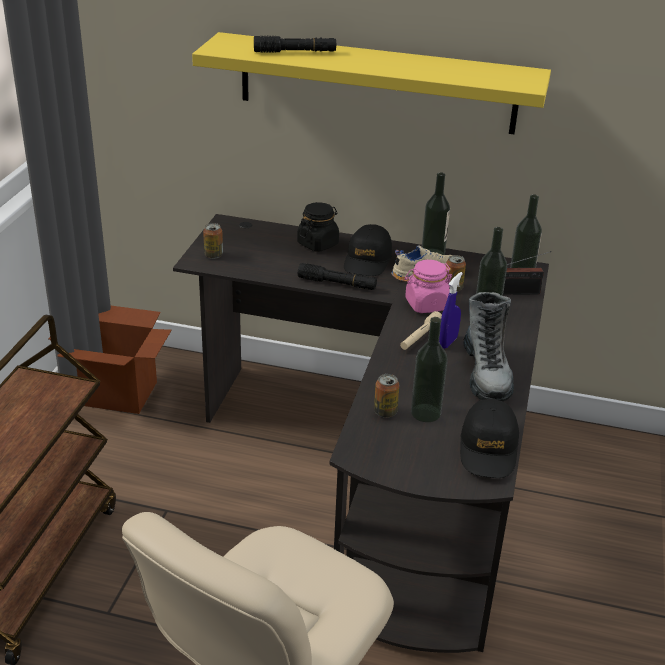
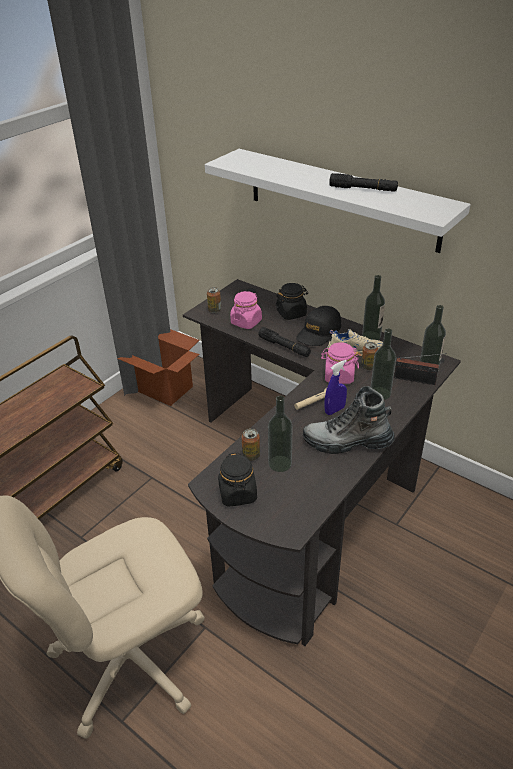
camera: 25 degrees right, 5 degrees up
yellow shelf [192,32,551,134] -> white shelf [205,149,471,253]
black flashlight [254,35,336,53] -> black flashlight moved to [329,173,398,192]
black cap [460,399,519,478] -> none
boot [463,292,514,401] -> boot turned 75 degrees clockwise [303,386,395,454]
none -> black jar [218,452,257,507]
none -> pink jar [230,291,262,329]

